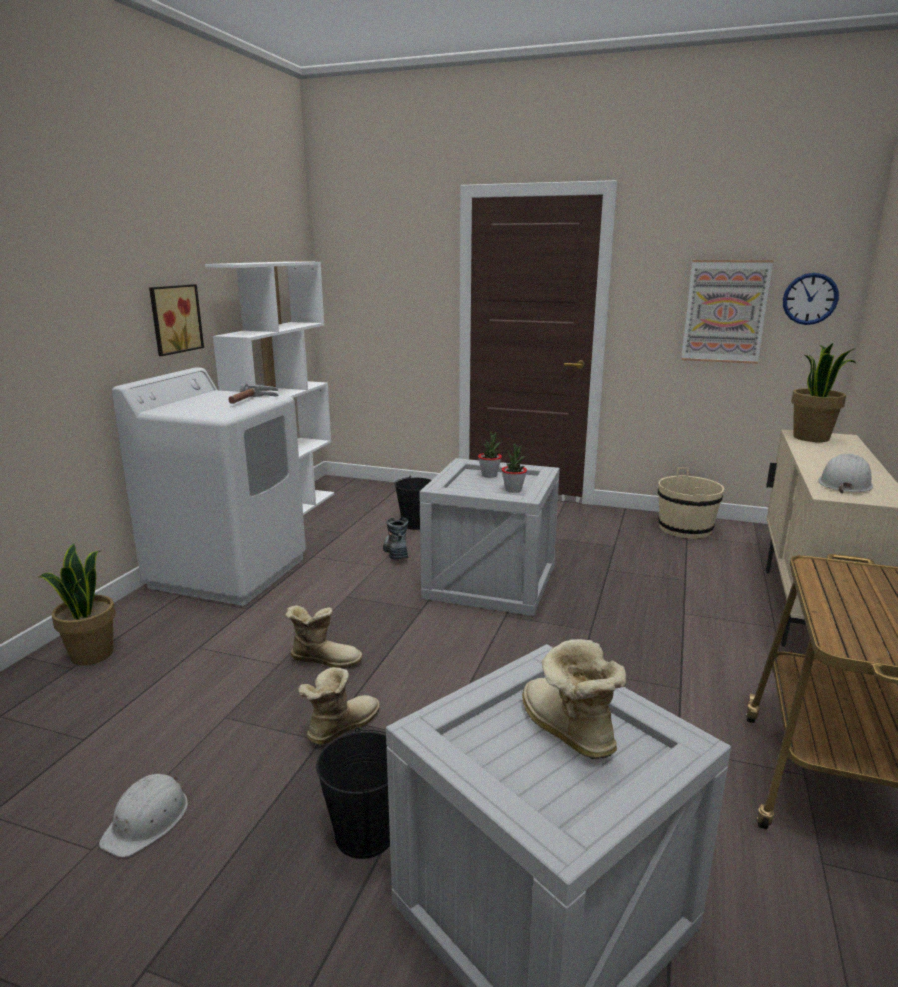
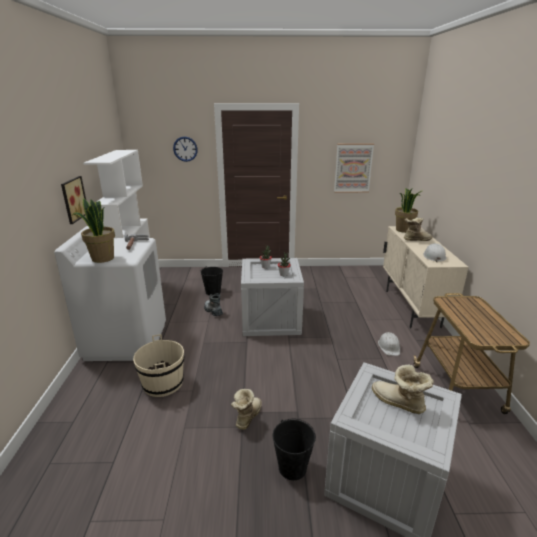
camera: 20 degrees left, 5 degrees up
potted plant [38,543,116,666] -> potted plant moved to [72,198,115,263]
white hard hat [99,774,188,857] -> white hard hat moved to [378,332,400,356]
boot [285,606,363,669] -> boot moved to [404,218,433,241]
beige bucket [658,467,724,539] -> beige bucket moved to [133,334,184,397]
wall clock [783,273,839,325] -> wall clock moved to [173,136,198,162]

